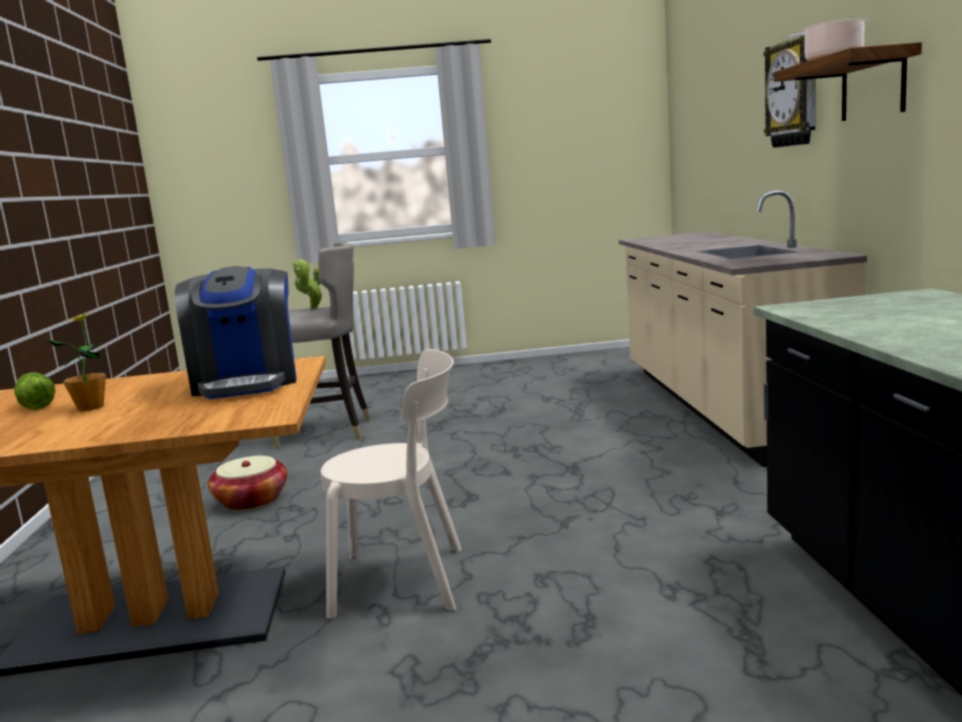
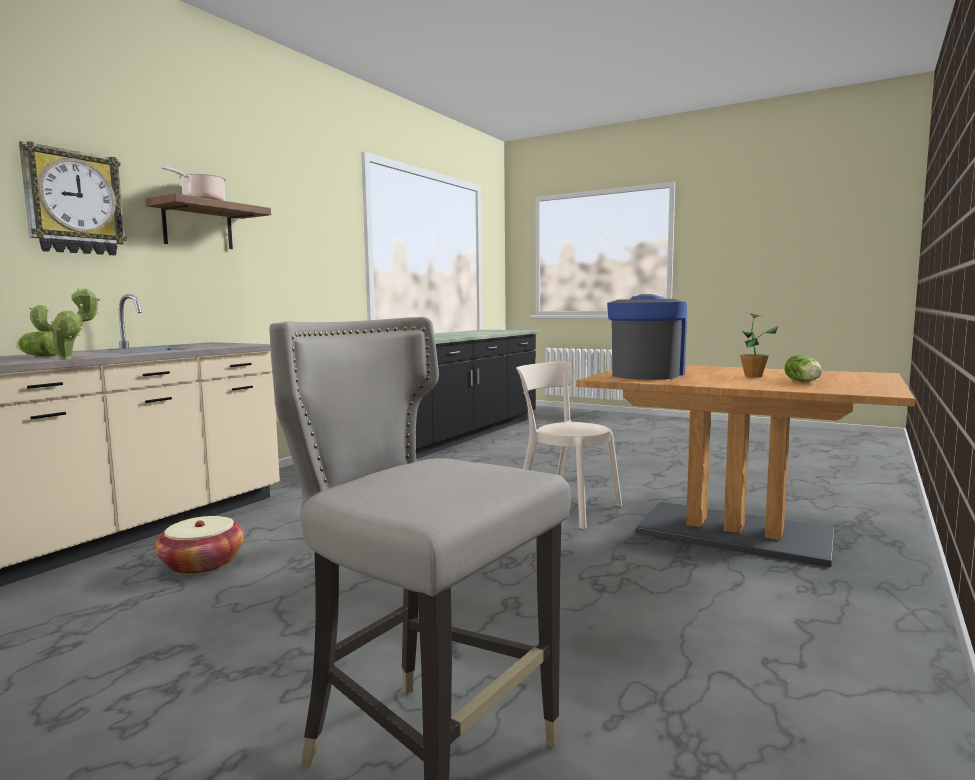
camera: 145 degrees left, 5 degrees down
basket [208,456,287,511] -> basket moved to [155,516,244,575]
potted plant [293,258,323,309] -> potted plant moved to [30,288,100,359]
none -> lettuce [16,331,57,356]

